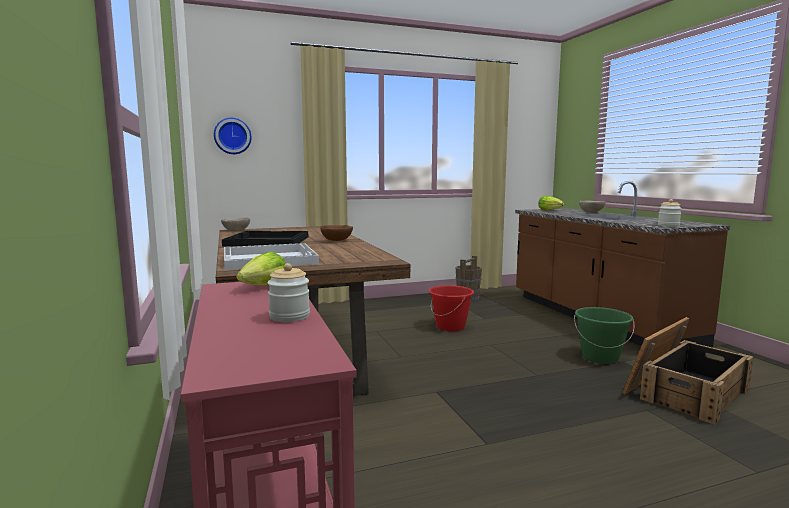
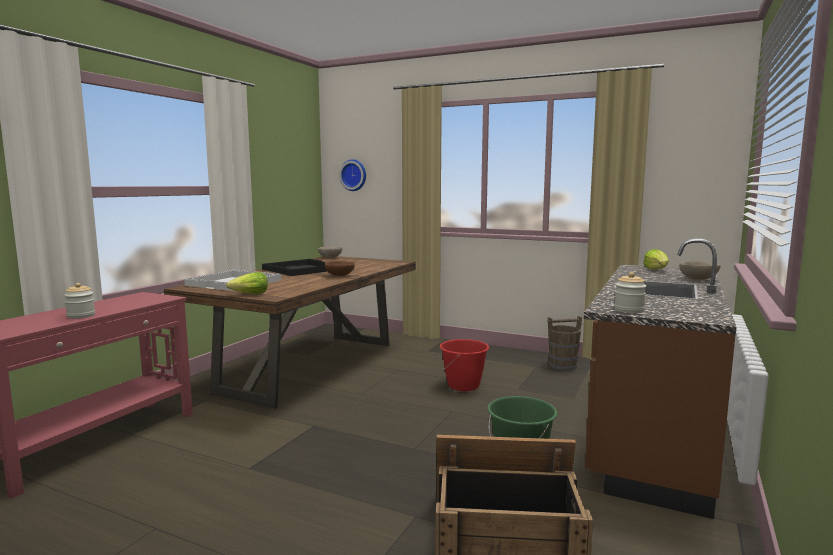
camera: 45 degrees right, 0 degrees up
lettuce [236,252,286,285] -> lettuce moved to [226,272,268,294]

